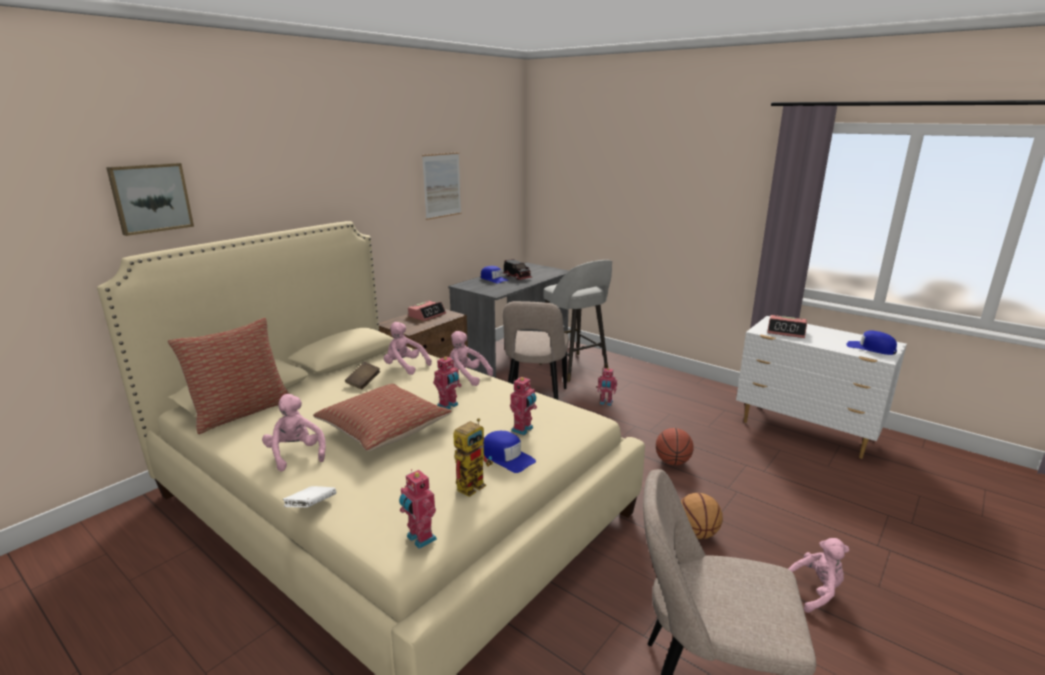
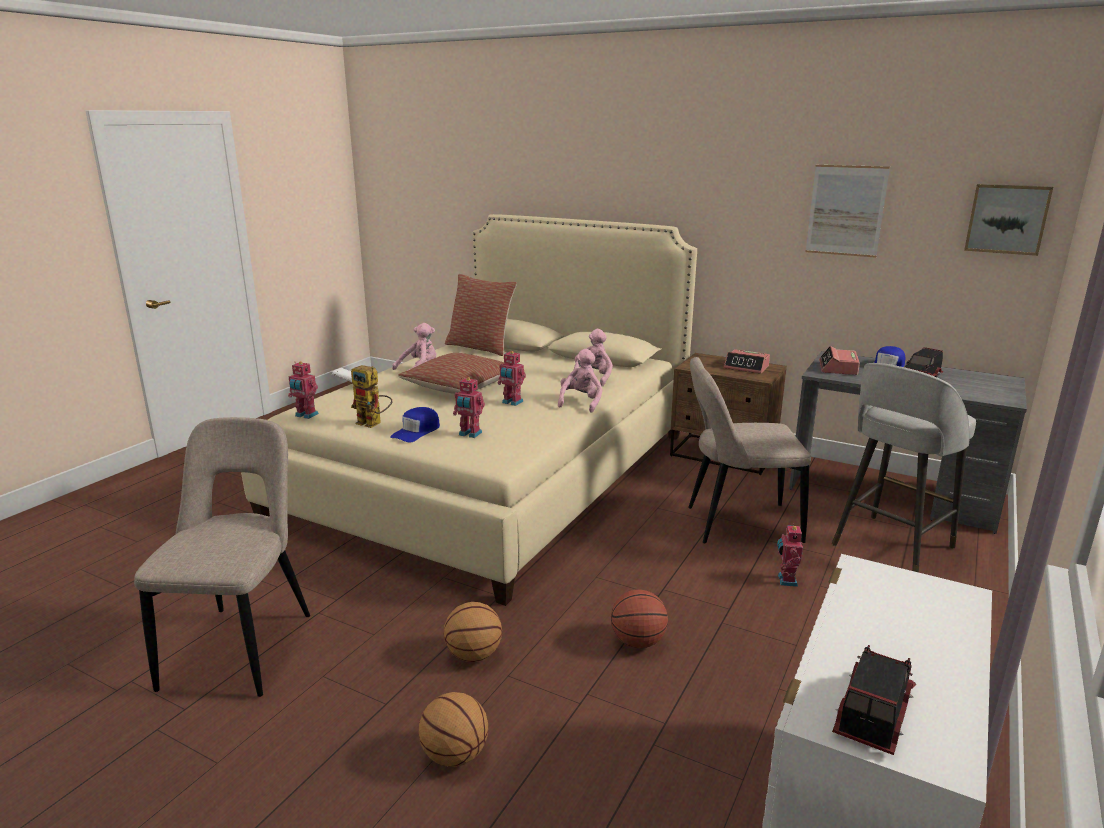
camera: 80 degrees right, 0 degrees up
picture [106,163,194,236] -> picture moved to [964,184,1053,256]
brown book [345,362,380,389] -> none
toy robot [399,469,437,549] -> toy robot turned 105 degrees counterclockwise [288,361,319,419]
alarm clock [767,315,807,338] -> alarm clock moved to [819,346,860,375]
pink plush toy [789,538,849,613] -> none
blue cap [846,330,897,355] -> toy truck [832,645,917,755]
none -> basketball [418,692,488,767]

